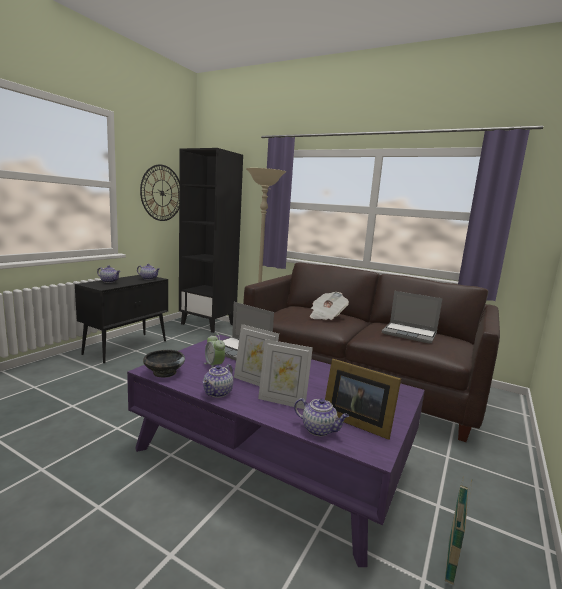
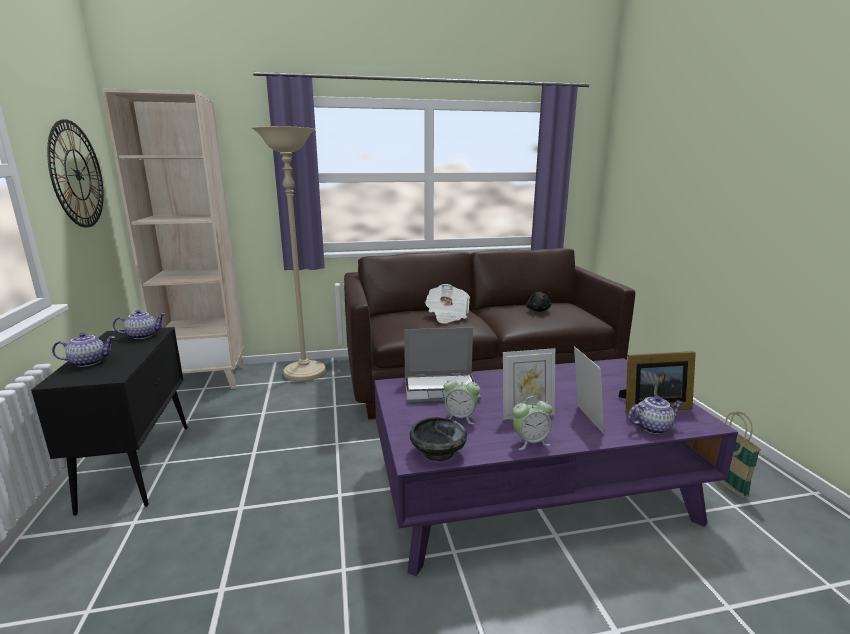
camera: 40 degrees left, 5 degrees up
black bookcase [179,148,243,333] -> beige bookcase [102,88,244,389]
teapot [203,364,233,398] -> alarm clock [513,396,552,450]
picture frame [258,339,313,409] -> picture frame turned 75 degrees counterclockwise [574,347,604,434]
laptop [382,291,443,344] -> black plush toy [526,292,551,312]

